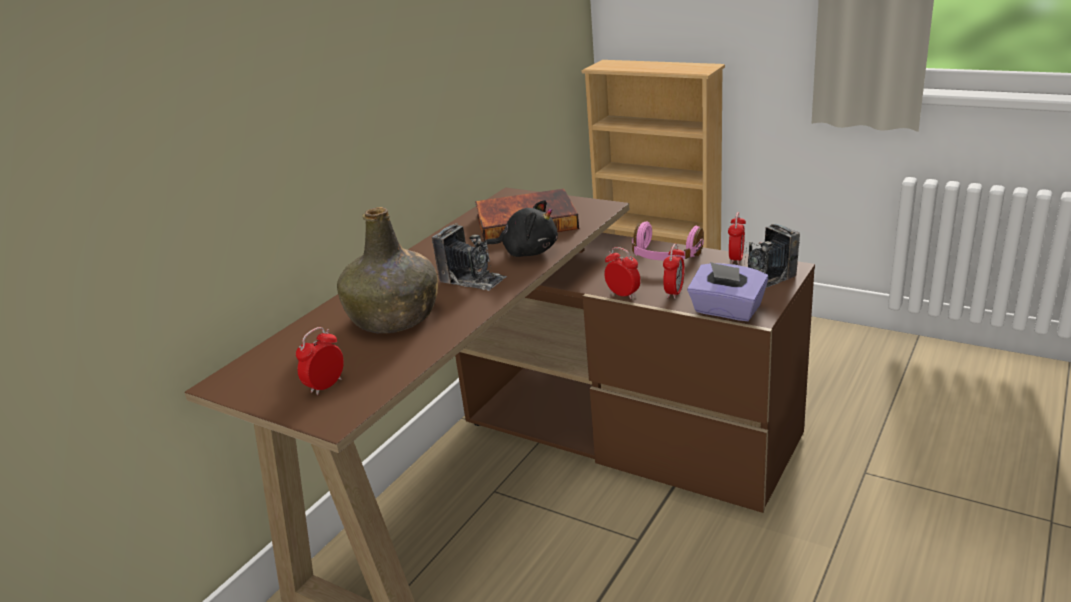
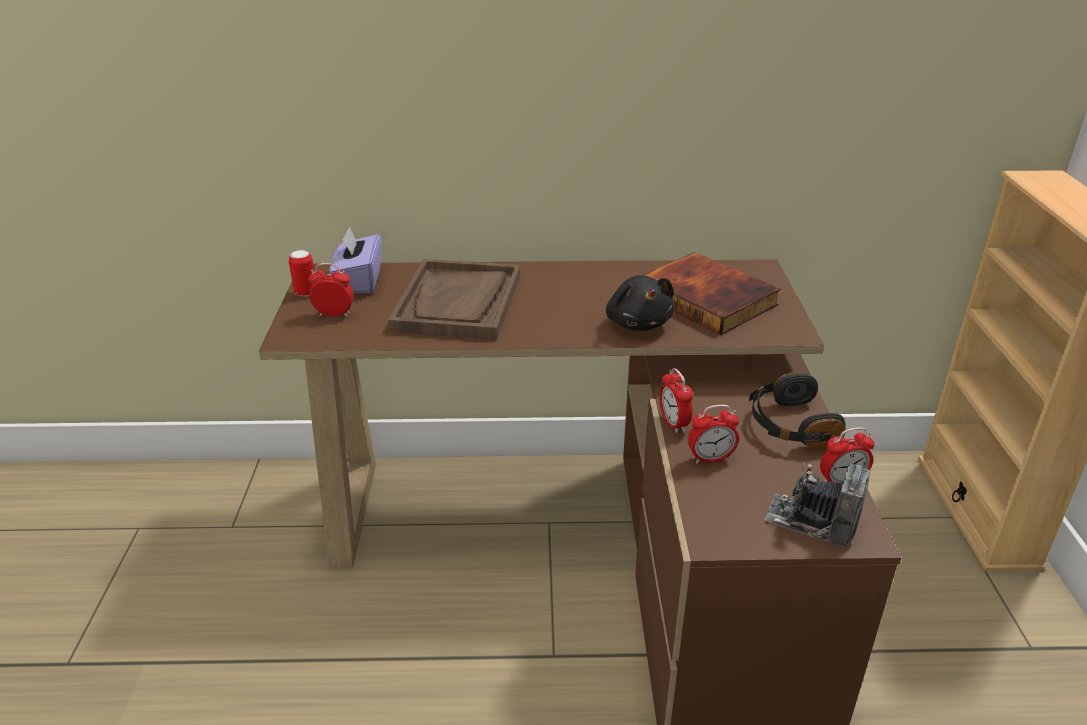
camera: 55 degrees right, 5 degrees up
green bottle [337,207,438,333] -> brown tray [388,259,520,340]
camera [432,223,507,291] -> none
alarm clock [604,247,641,299] -> alarm clock turned 150 degrees clockwise [659,368,693,433]
pink headphones [632,222,704,260] -> black headphones [749,372,846,449]
purple tissue box [687,262,768,321] -> purple tissue box moved to [329,226,382,293]
none -> can [289,250,314,297]

